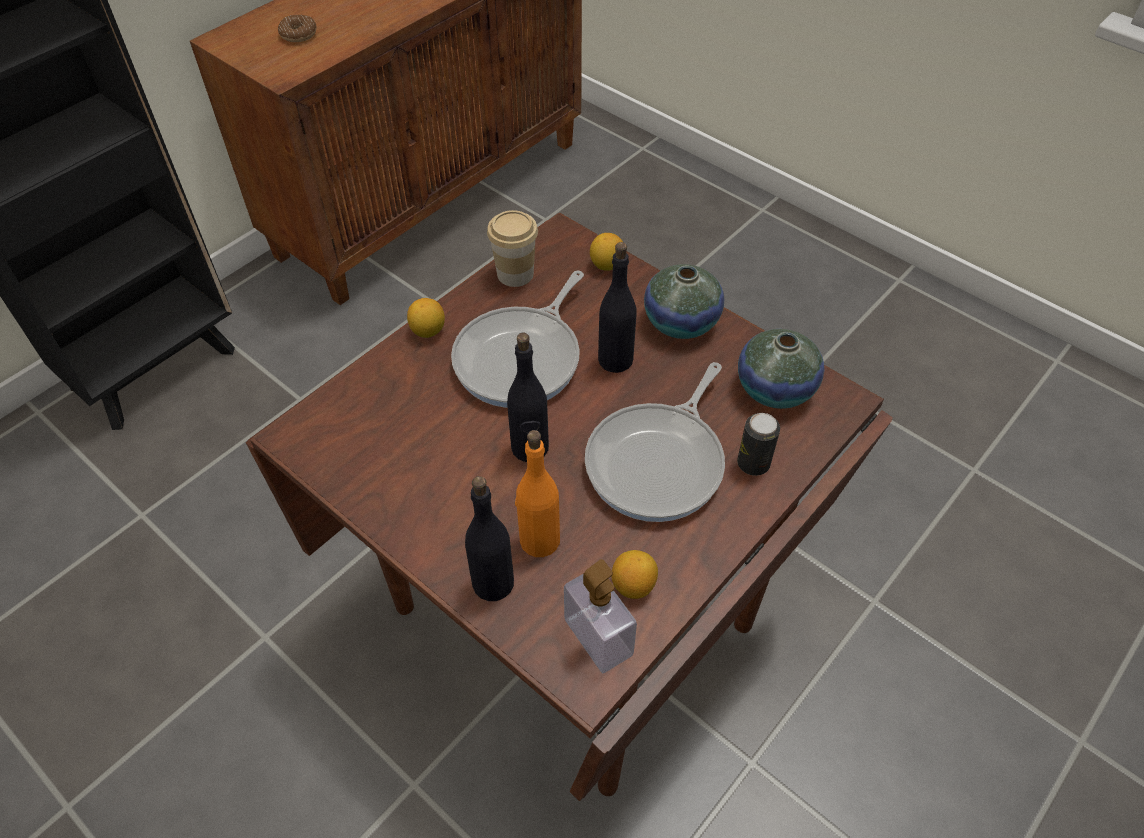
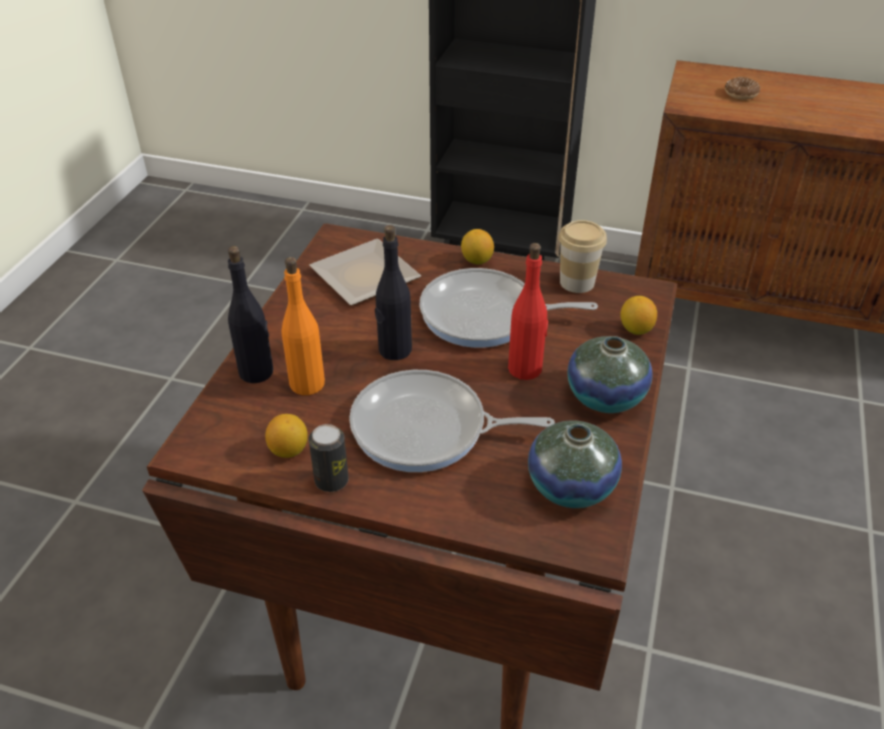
camera: 65 degrees right, 10 degrees down
soap dispenser [564,559,637,673] -> none
black bottle [598,242,637,373] -> red bottle [508,243,548,380]
can [737,413,780,476] -> can moved to [309,424,349,492]
none -> plate [309,239,421,306]

